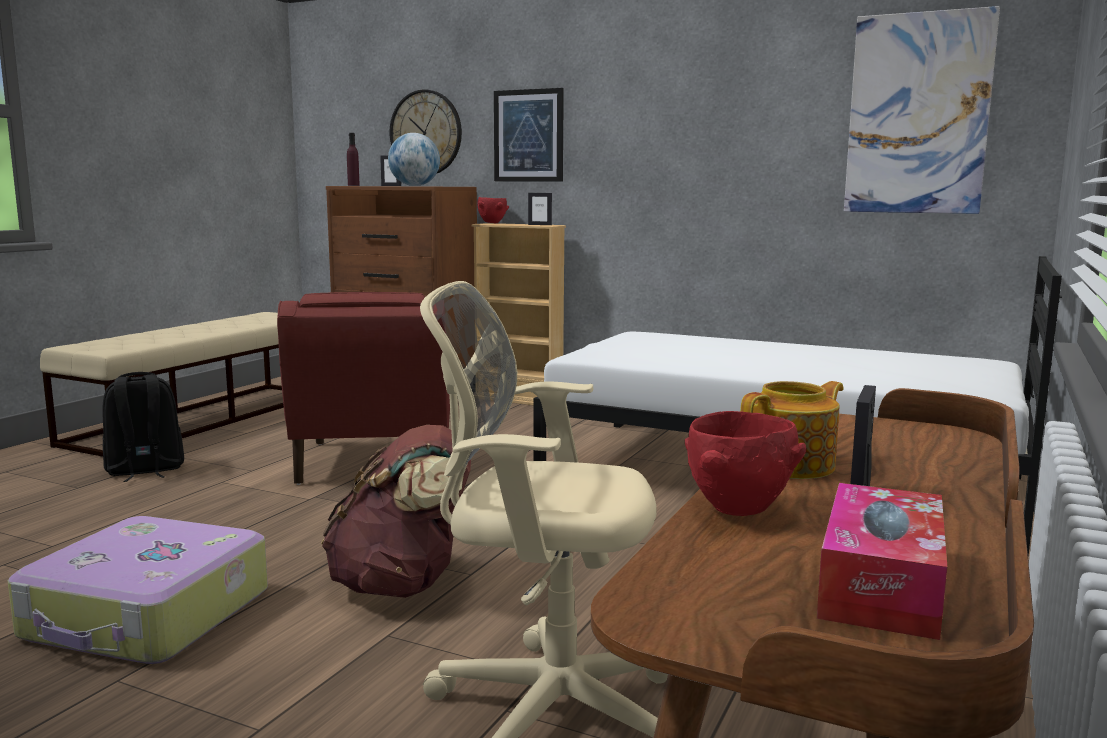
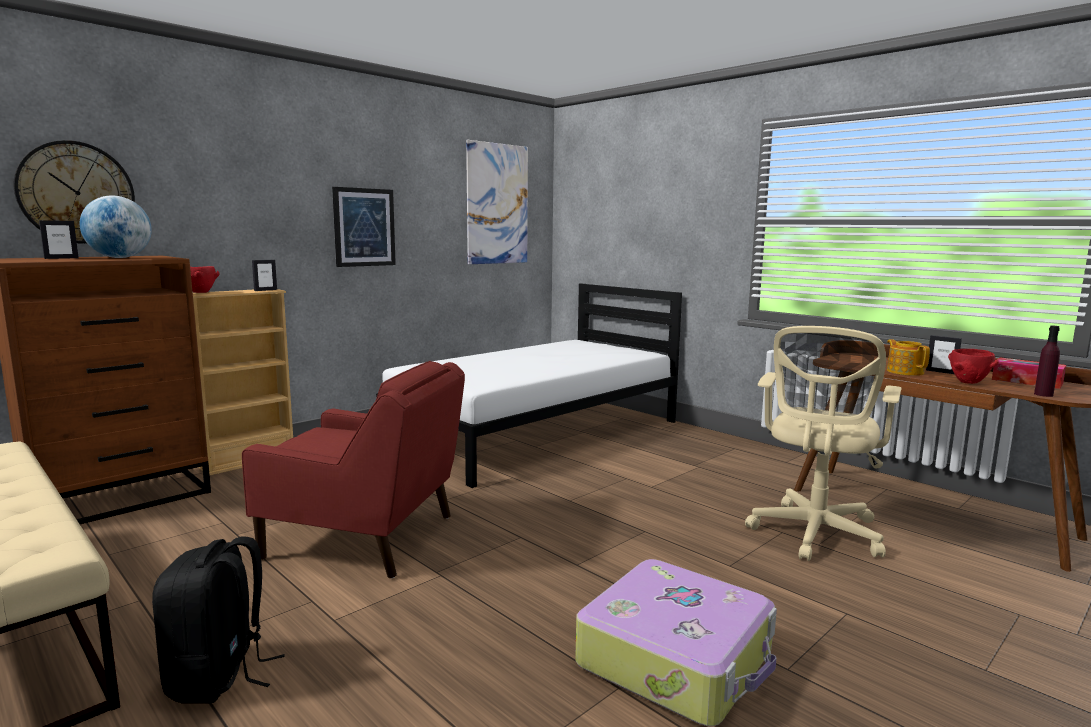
camera: 70 degrees left, 0 degrees up
brown backpack [321,425,471,598] -> none
purple bottle [347,133,360,186] -> purple bottle moved to [1034,325,1060,397]
picture [494,88,564,182] -> picture moved to [332,187,396,267]

